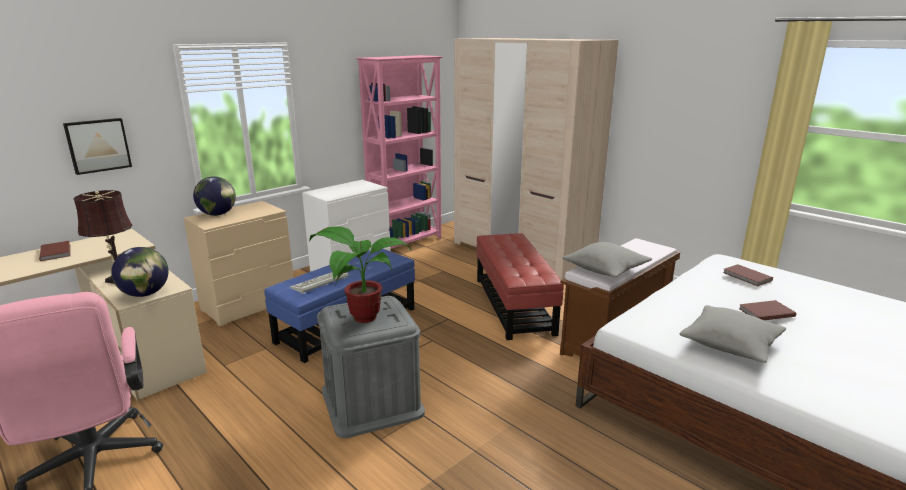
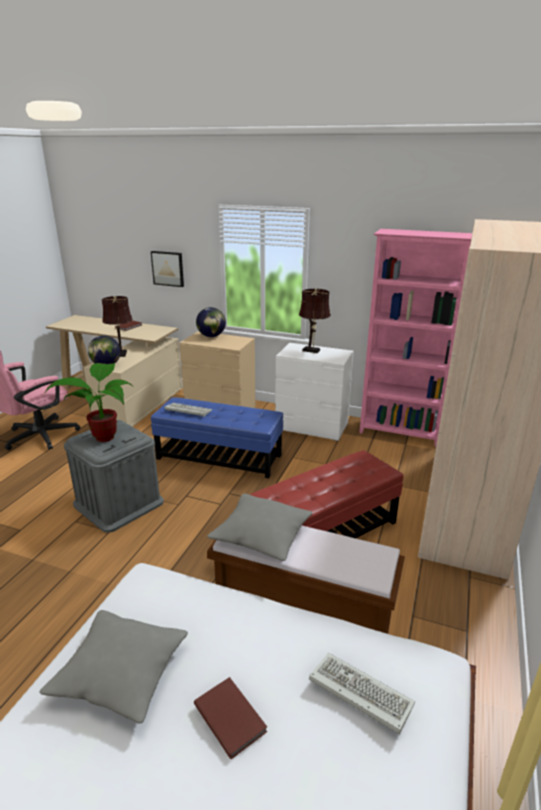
camera: 65 degrees right, 5 degrees up
brown book [723,264,773,286] -> keyboard [309,653,415,734]
none -> brown table lamp [299,288,331,353]

